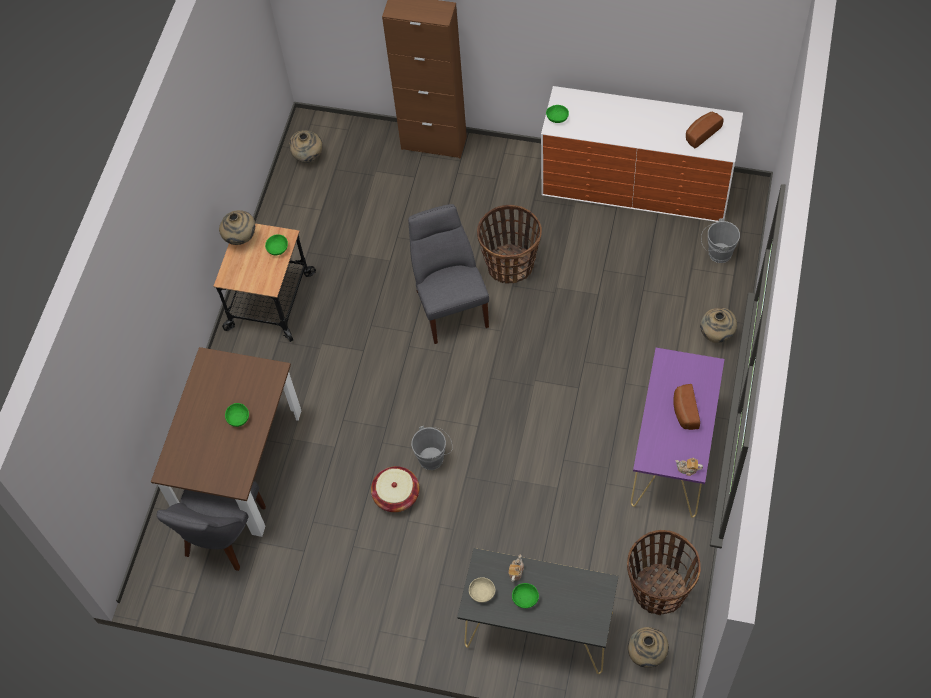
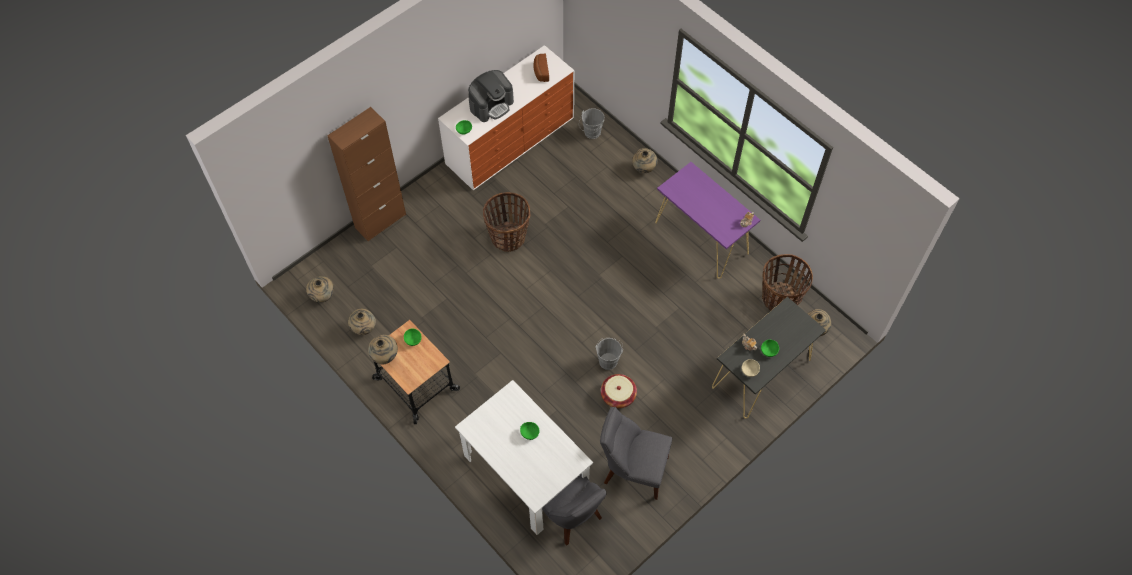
camera: 60 degrees left, 0 degrees up
brown dining table [151,347,301,537] -> white dining table [455,380,593,535]
grey chair [408,204,489,344] -> grey chair moved to [600,407,672,500]
bread [673,384,700,430] -> none
none -> beige vase [348,309,376,335]
none -> coffee machine [468,70,514,122]

